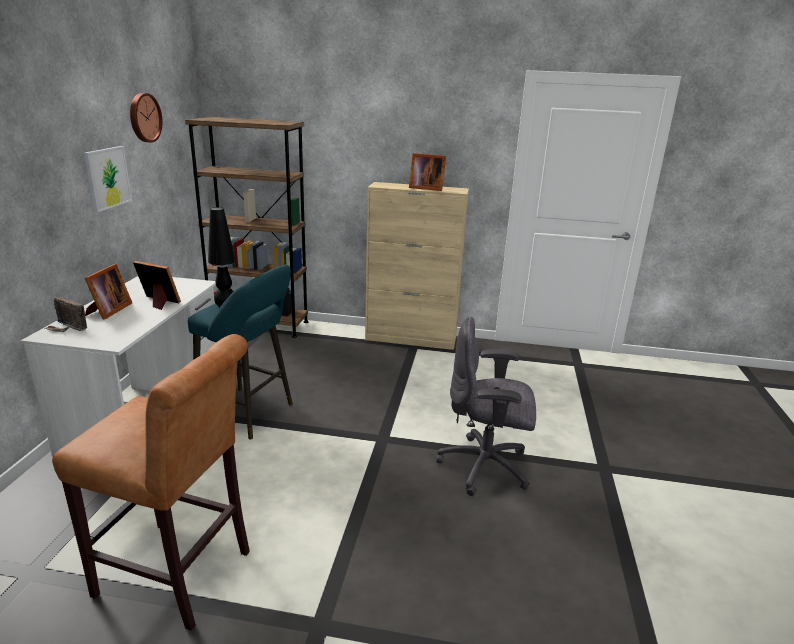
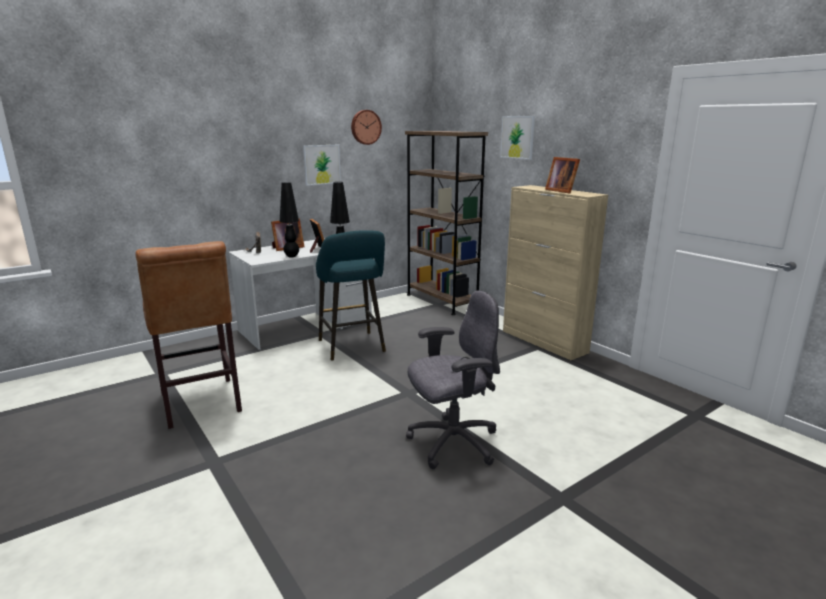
camera: 45 degrees right, 5 degrees down
grey office chair [436,317,536,496] -> grey office chair turned 105 degrees clockwise [406,291,500,469]
none -> black table lamp [279,182,299,257]
none -> picture [500,116,535,160]

